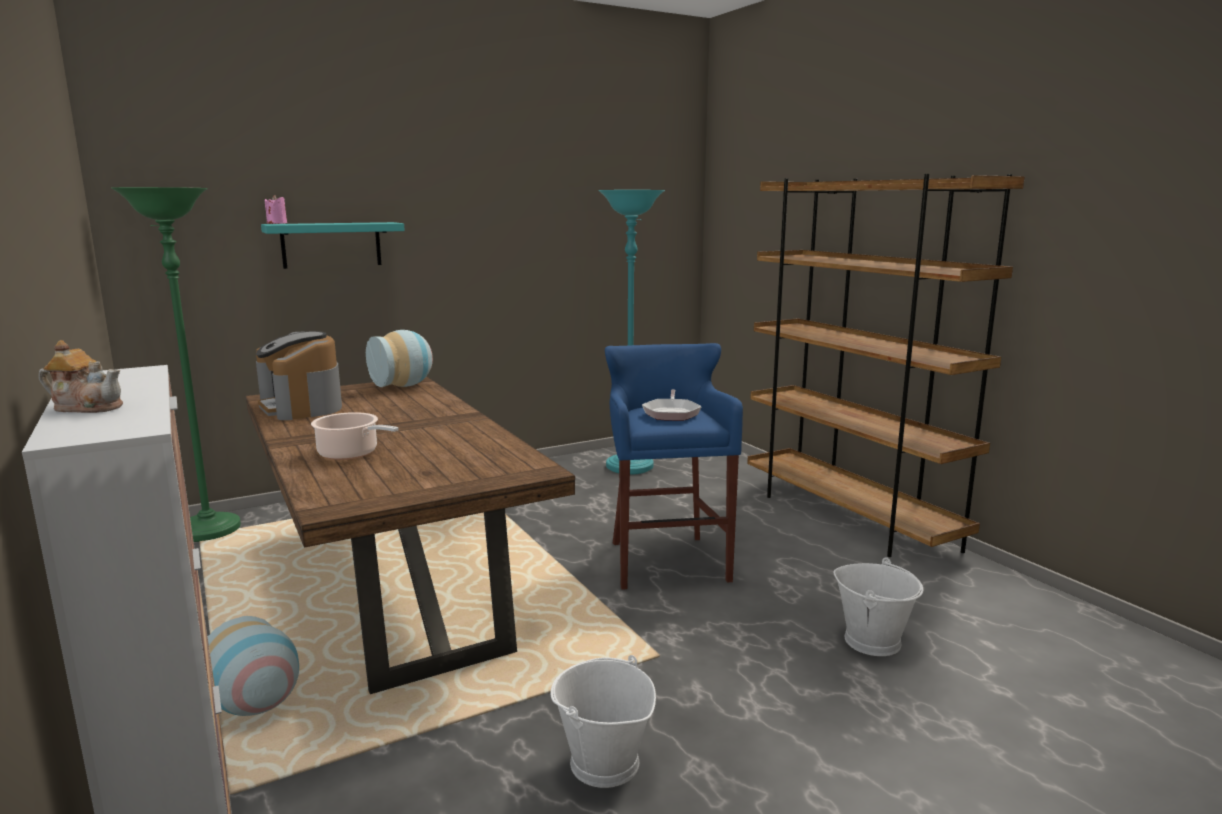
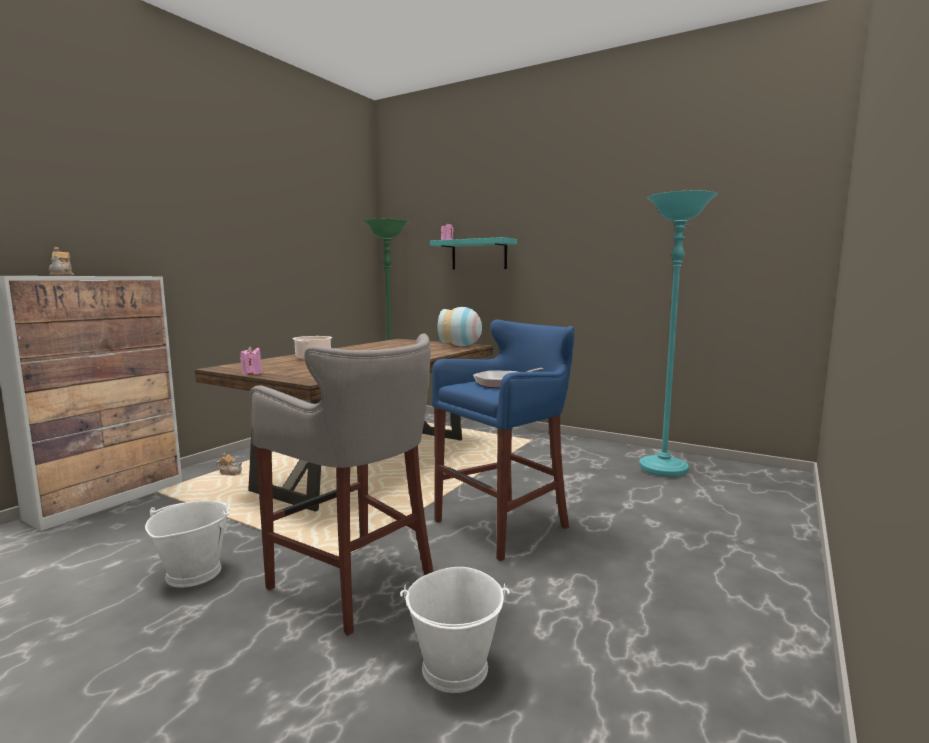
camera: 60 degrees right, 5 degrees down
vase [208,616,299,716] -> teapot [216,453,242,476]
coffee machine [256,331,342,420] -> none
brown bookcase [747,174,1025,557] -> none
none -> pink candle [240,346,262,375]
none -> grey stool [250,334,434,636]

